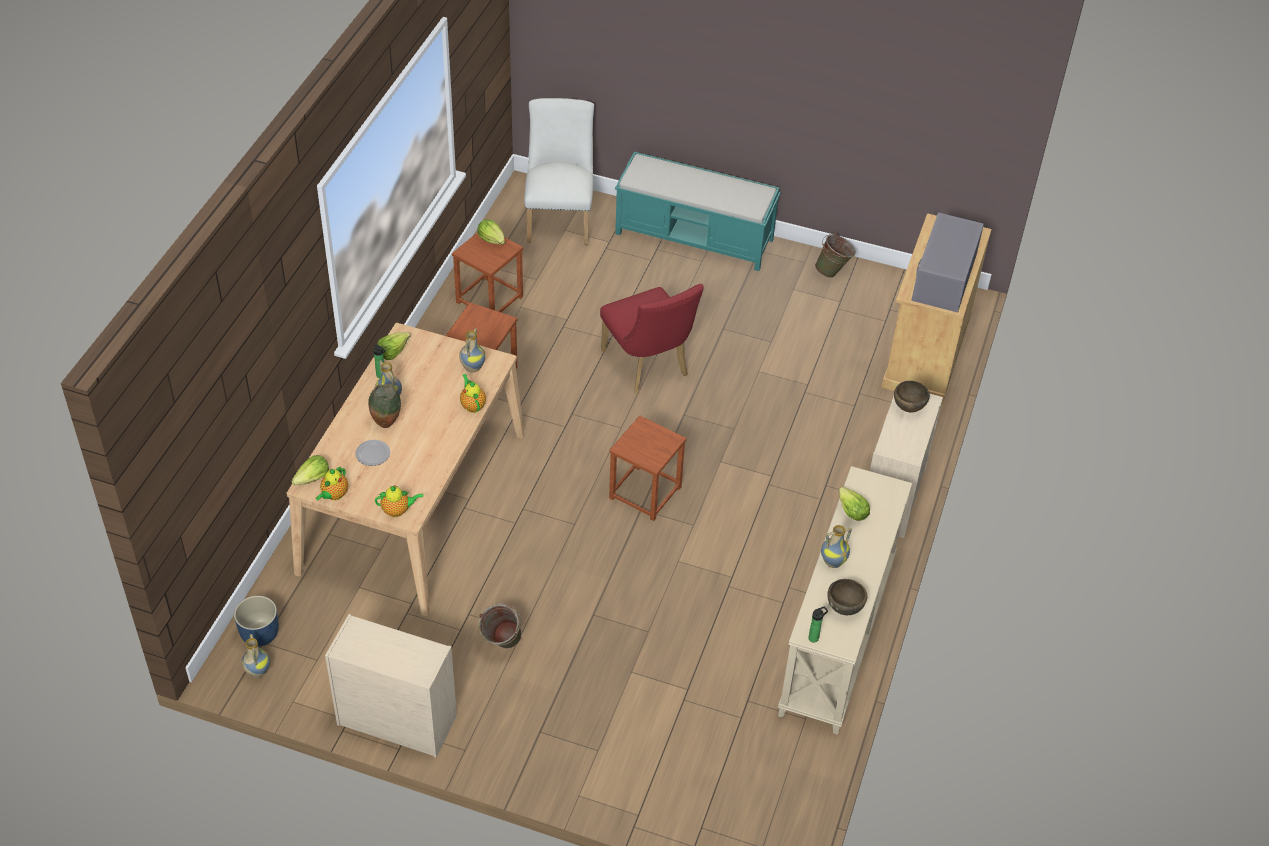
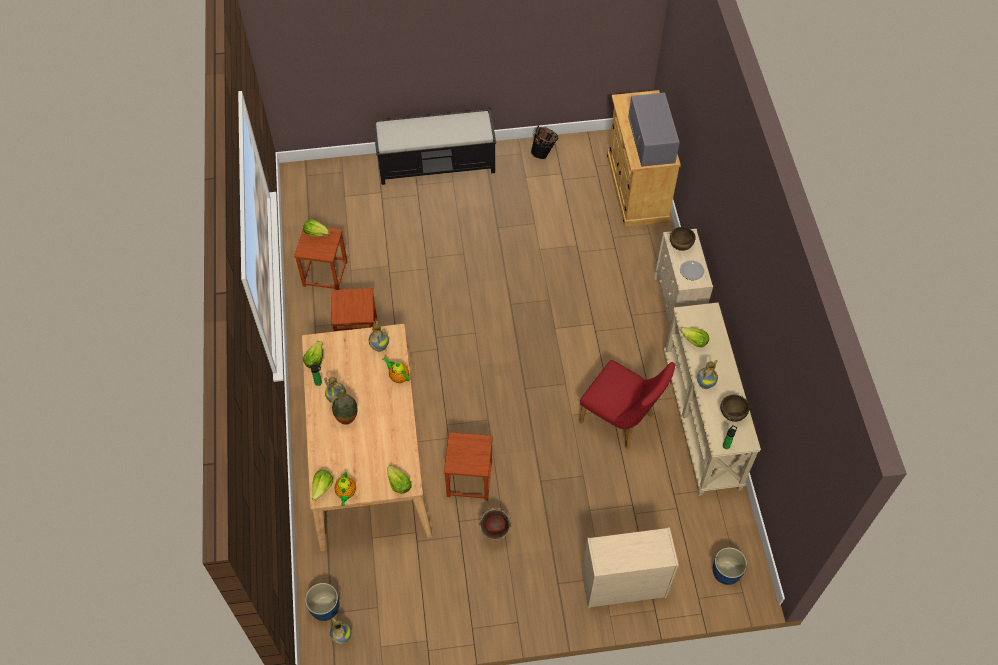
camera: 25 degrees left, 10 degrees up
beige dresser [325,614,457,758] -> beige dresser moved to [582,527,679,608]
plate [355,440,390,466] -> plate moved to [680,260,704,280]
teapot [375,485,423,517] -> lettuce [387,466,412,493]
white chair [524,98,594,245] -> none
red chair [600,284,704,393] -> red chair moved to [579,360,675,449]
brown stool [609,416,687,521] -> brown stool moved to [444,432,493,500]
turquoise bench [615,152,781,271] -> black bench [373,109,496,185]
green bucket [815,233,855,278] -> black bucket [531,126,558,159]
none -> blue planter [712,547,747,585]

